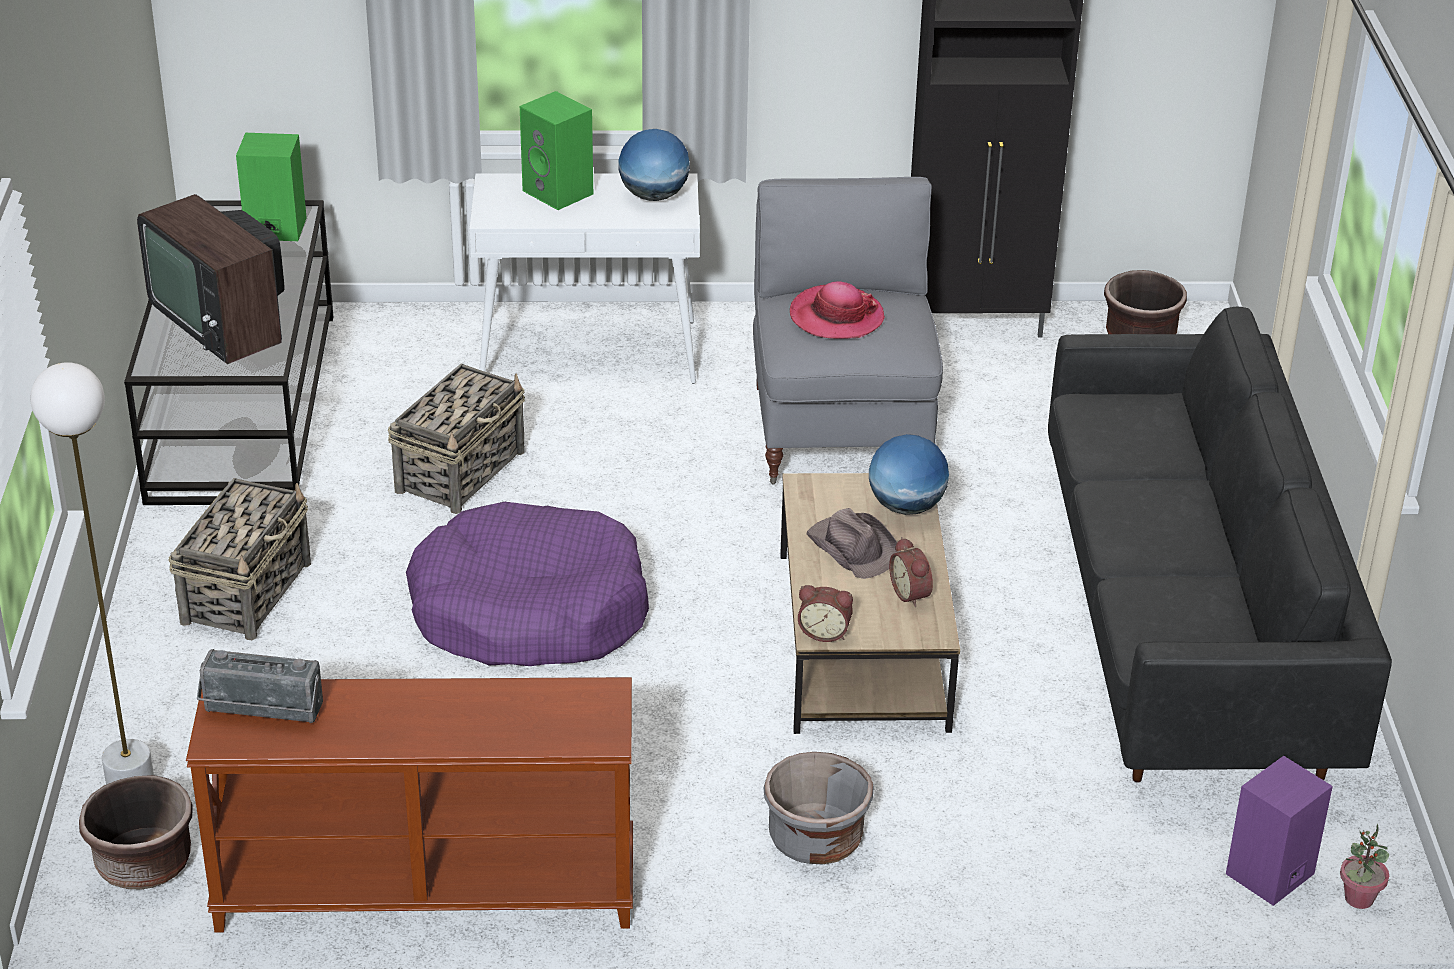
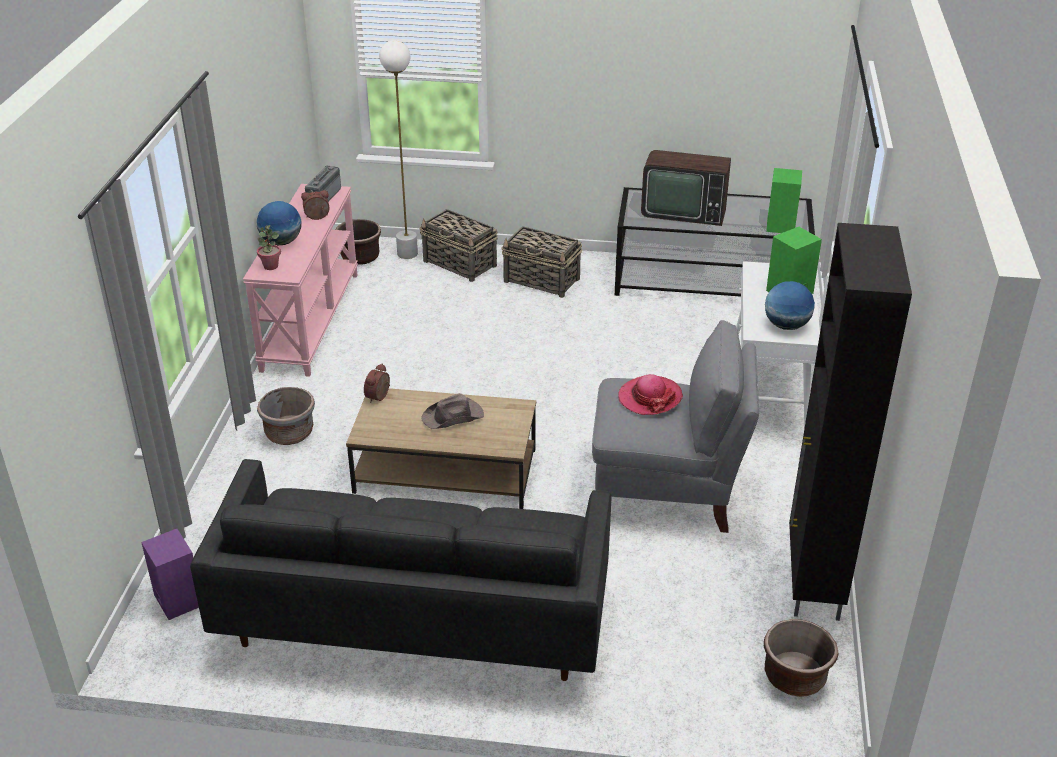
camera: 100 degrees right, 0 degrees up
television [137,194,284,364] -> television turned 135 degrees counterclockwise [641,150,731,226]
brown console table [186,677,633,932] -> pink console table [243,184,358,377]
basket [388,364,525,514] -> basket moved to [419,209,498,282]
purple dog bed [406,502,649,666] -> none
globe [869,434,949,515] -> globe moved to [256,201,301,245]
alarm clock [889,537,933,607] -> alarm clock moved to [301,190,329,220]
potted plant [1340,824,1389,909] -> potted plant moved to [257,225,281,270]

